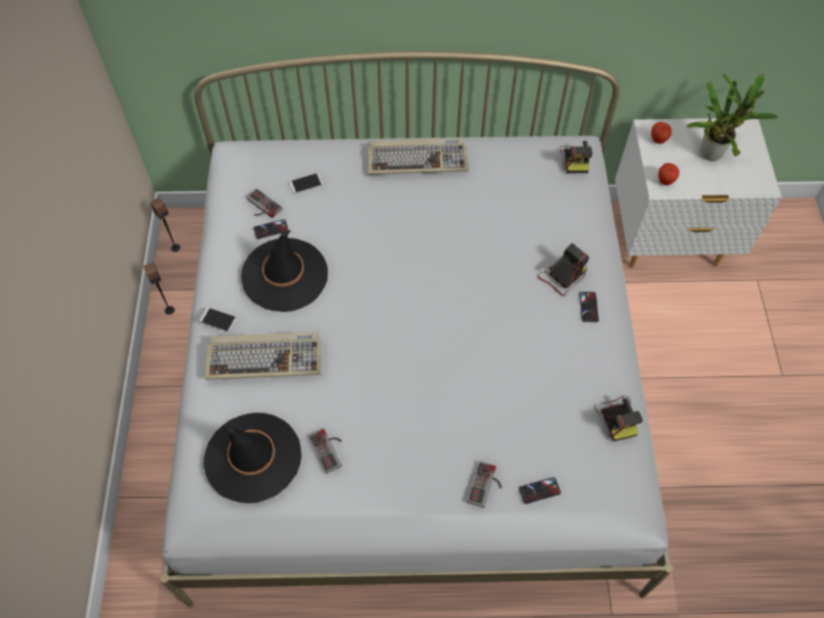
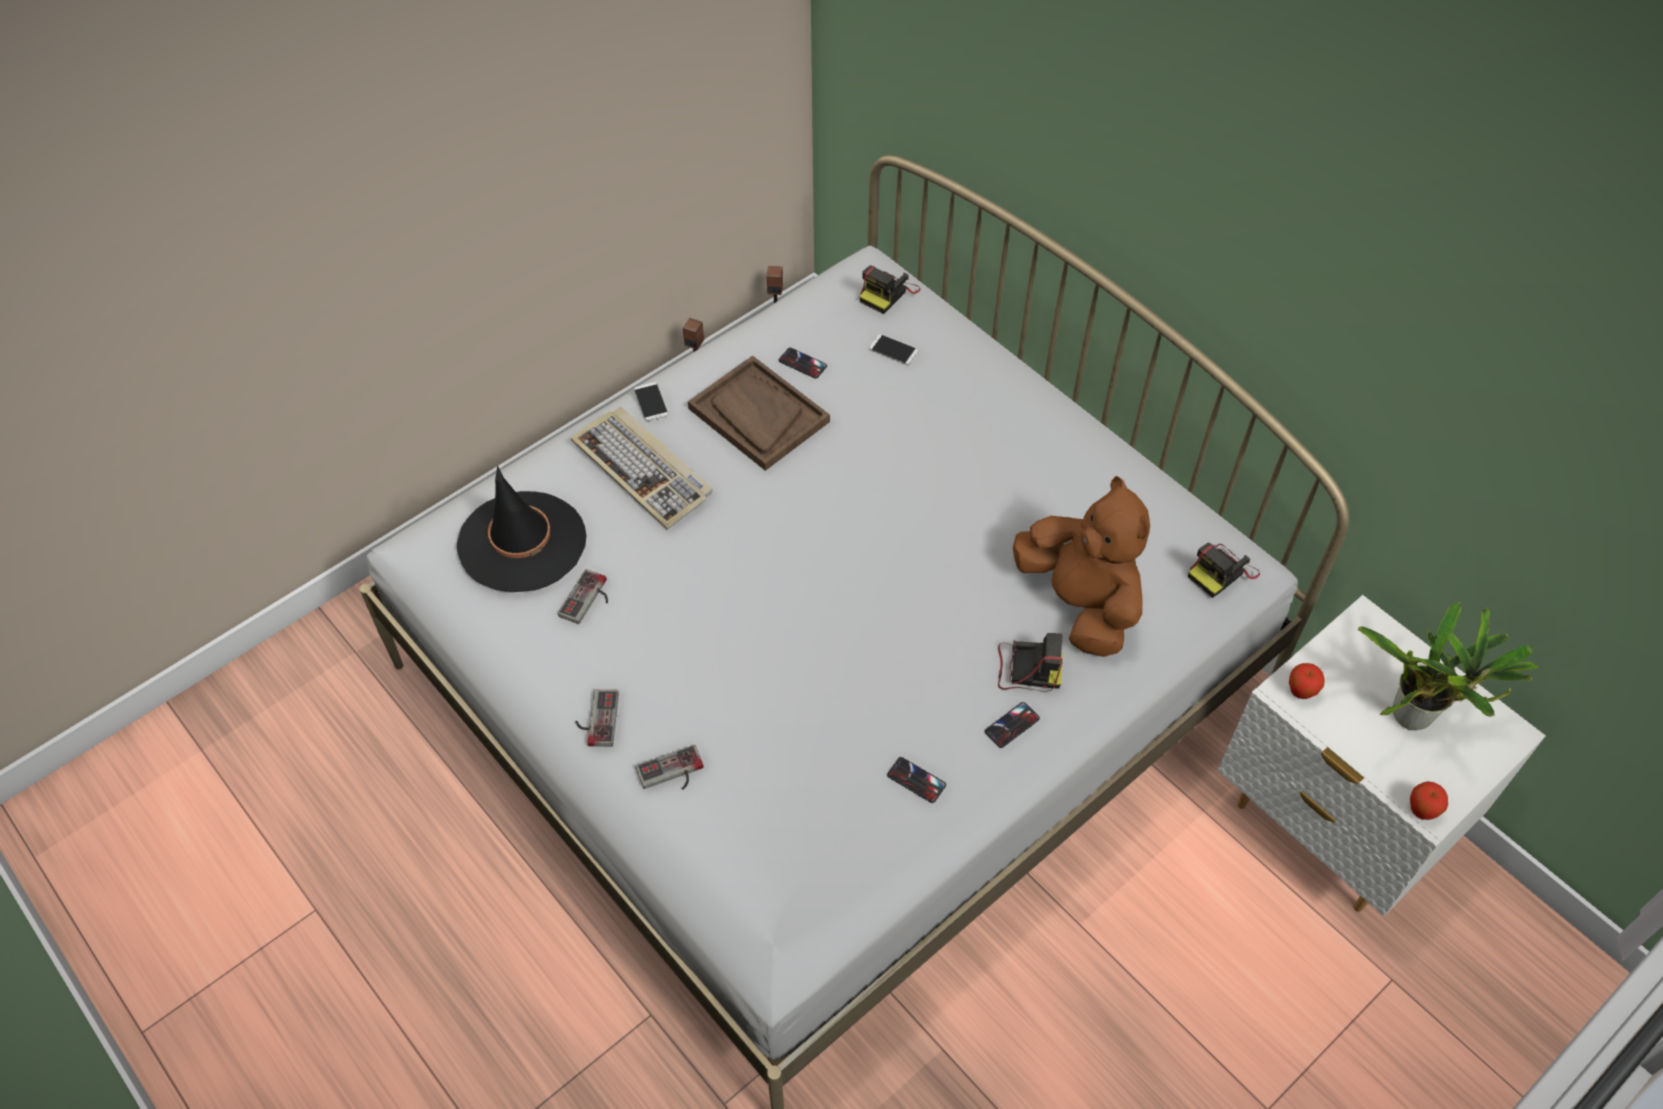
camera: 50 degrees right, 5 degrees down
black hat [241,230,328,312] -> brown tray [688,356,830,471]
game controller [246,188,282,218] -> game controller moved to [576,689,619,747]
keyboard [368,138,469,175] -> none
phone [519,477,561,504] -> phone moved to [887,757,946,803]
camera [594,395,643,441] -> camera moved to [860,265,920,314]
apple [651,122,672,144] -> apple moved to [1410,781,1448,820]
none -> brown plush toy [1013,476,1150,657]

